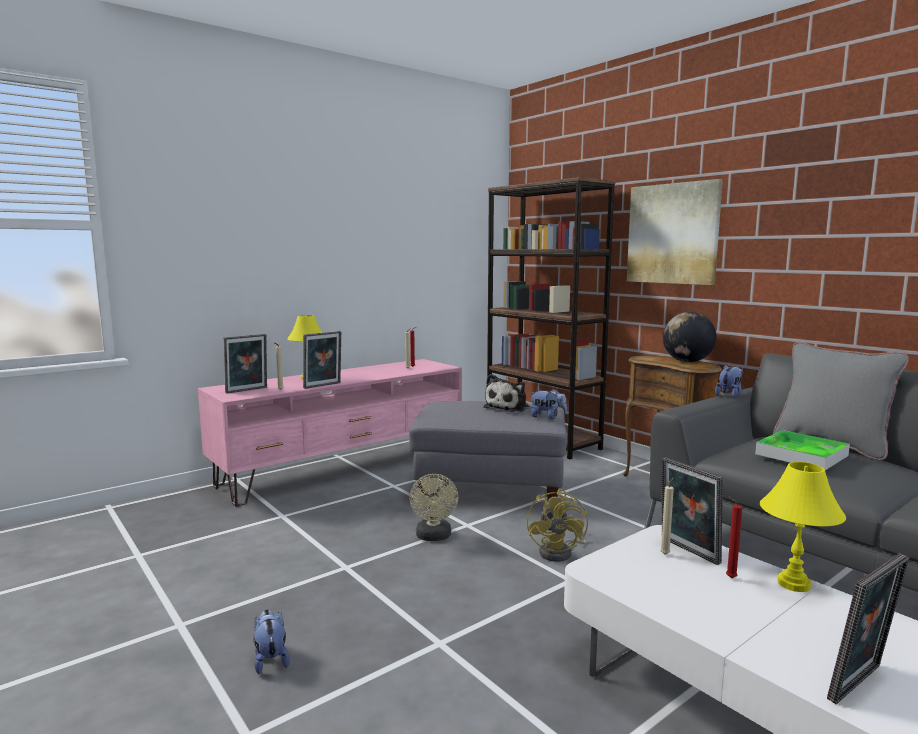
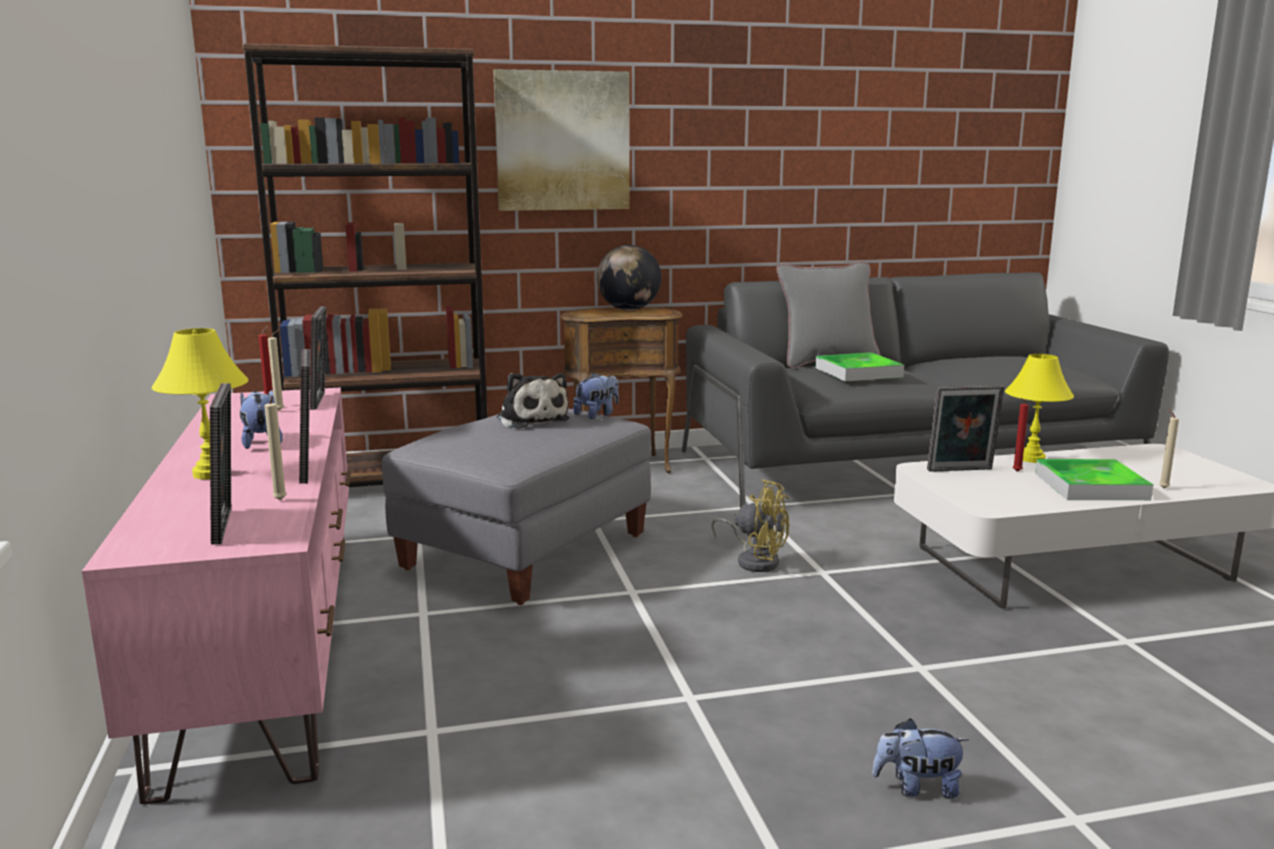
camera: 65 degrees left, 5 degrees up
beige fan [409,474,458,541] -> none
beige candle [660,478,674,555] -> beige candle moved to [1159,408,1179,488]
plush toy [715,365,743,398] -> plush toy moved to [240,390,283,449]
picture frame [827,553,909,704] -> picture frame moved to [310,306,326,410]
none -> tray [1035,459,1153,500]

